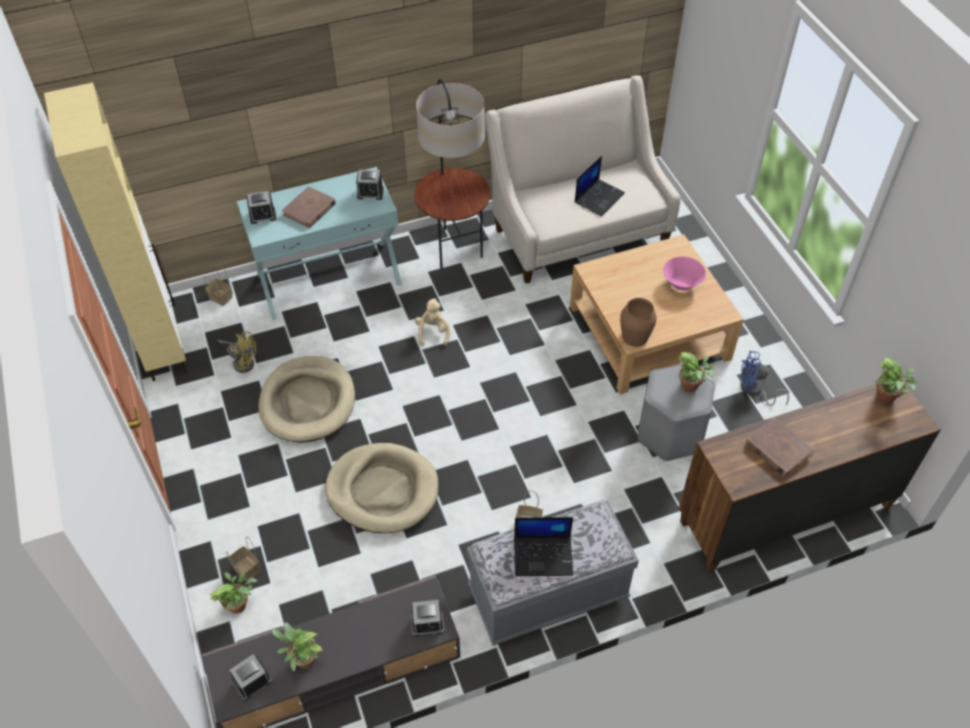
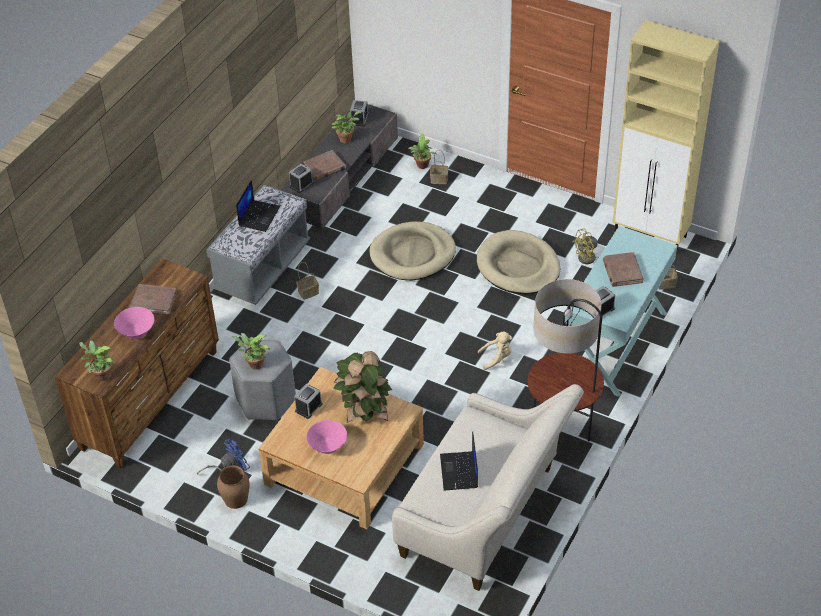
camera: 140 degrees right, 5 degrees down
alarm clock [247,191,277,224] -> alarm clock moved to [294,384,322,419]
beige plush toy [415,298,450,346] -> beige plush toy turned 60 degrees counterclockwise [478,332,512,370]
laptop [514,517,573,576] -> laptop turned 150 degrees clockwise [236,180,280,232]
brown vase [620,298,657,347] -> brown vase moved to [217,465,250,509]
none -> pink bowl [114,307,154,339]
none -> brown book [304,150,346,181]
none -> potted plant [333,351,392,423]

